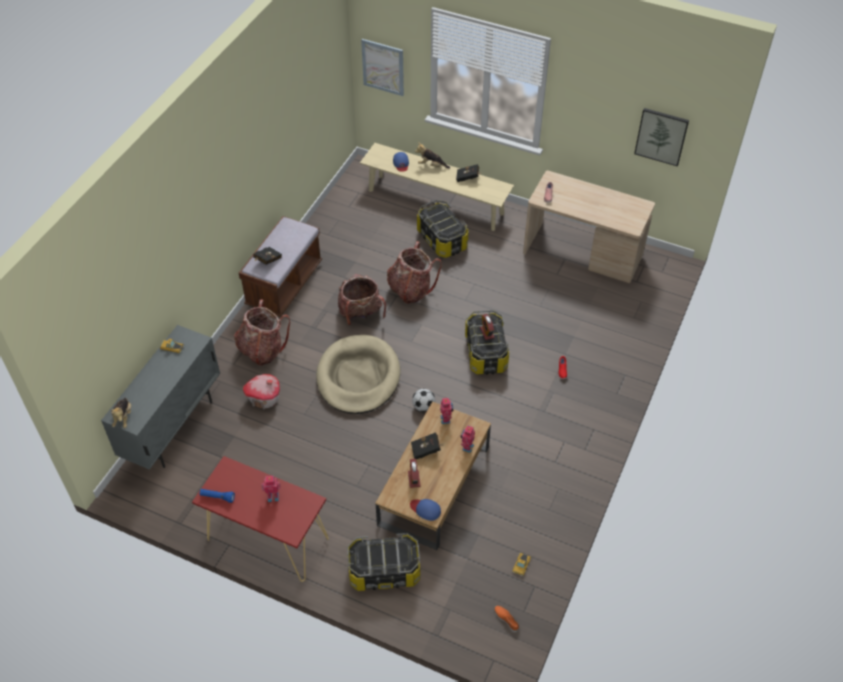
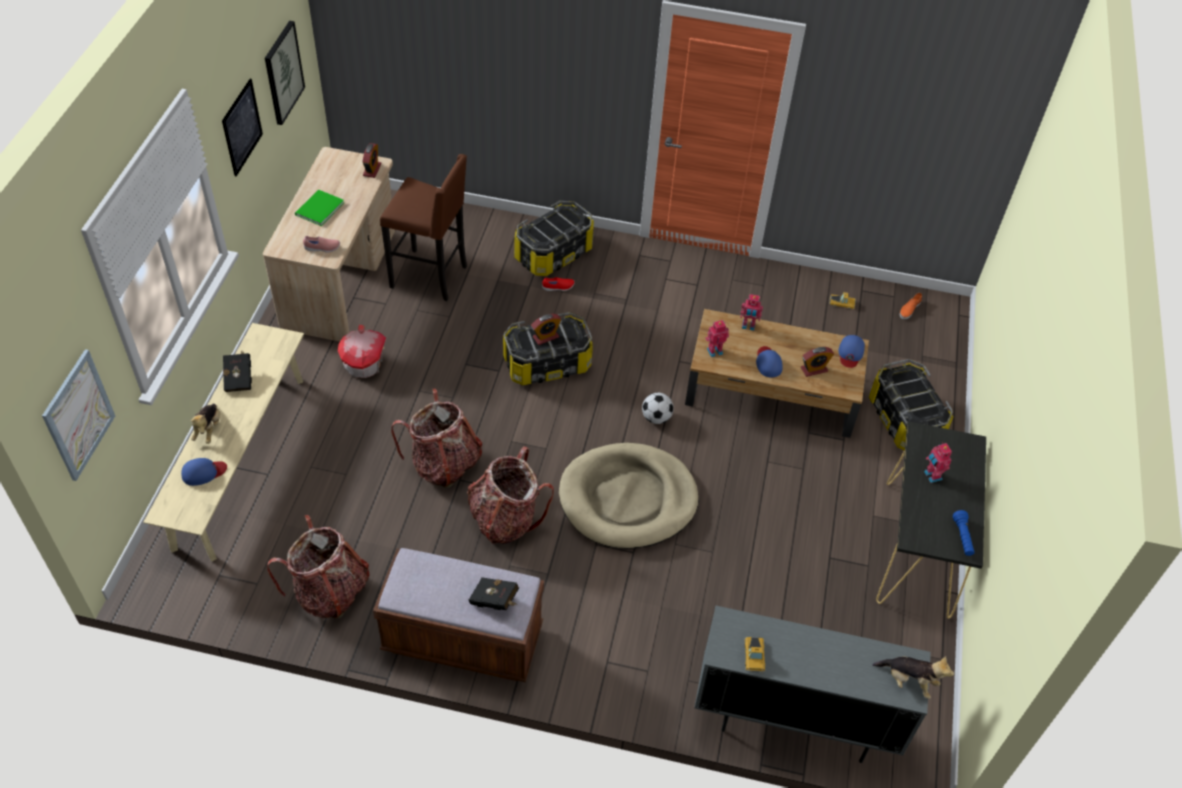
camera: 105 degrees left, 0 degrees up
plush toy [111,398,131,428] -> plush toy turned 45 degrees clockwise [872,656,954,699]
red console table [192,456,329,582] -> black console table [876,421,986,619]
backpack [234,299,290,366] -> backpack moved to [267,515,369,618]
toy house [243,374,280,410] -> toy house moved to [338,325,386,378]
black book [411,432,443,459] -> blue cap [756,346,783,378]
storage box [417,200,469,258] -> storage box moved to [514,201,594,276]
none -> picture [222,79,263,177]
none -> green book [295,190,344,226]
none -> alarm clock [362,143,381,178]
none -> brown stool [380,154,467,301]

